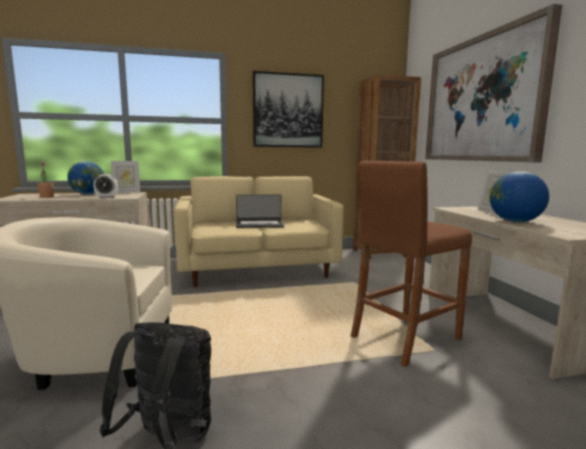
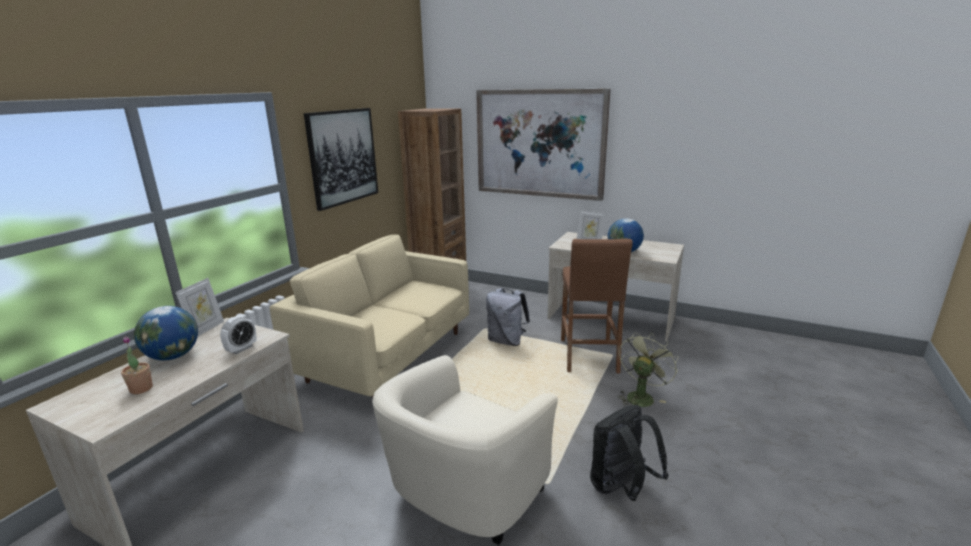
camera: 50 degrees left, 10 degrees up
laptop [236,195,284,228] -> none
none -> grey backpack [486,288,530,346]
none -> green fan [618,333,678,407]

